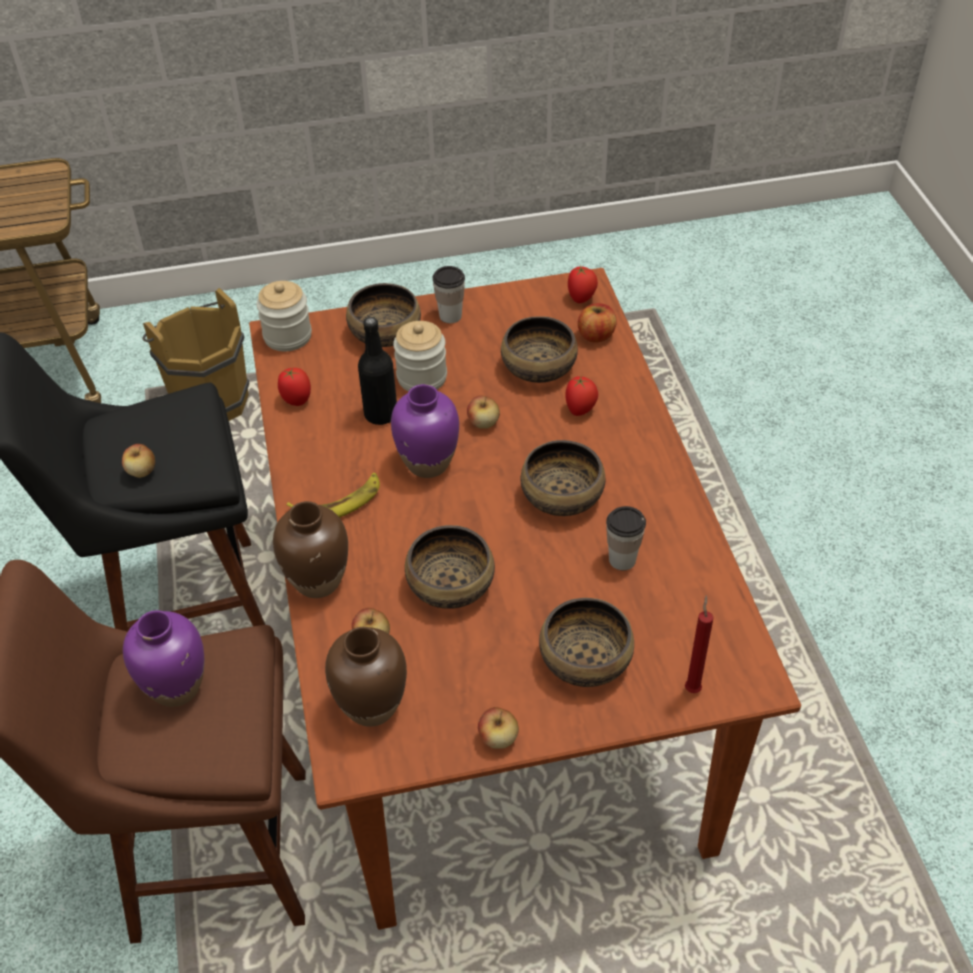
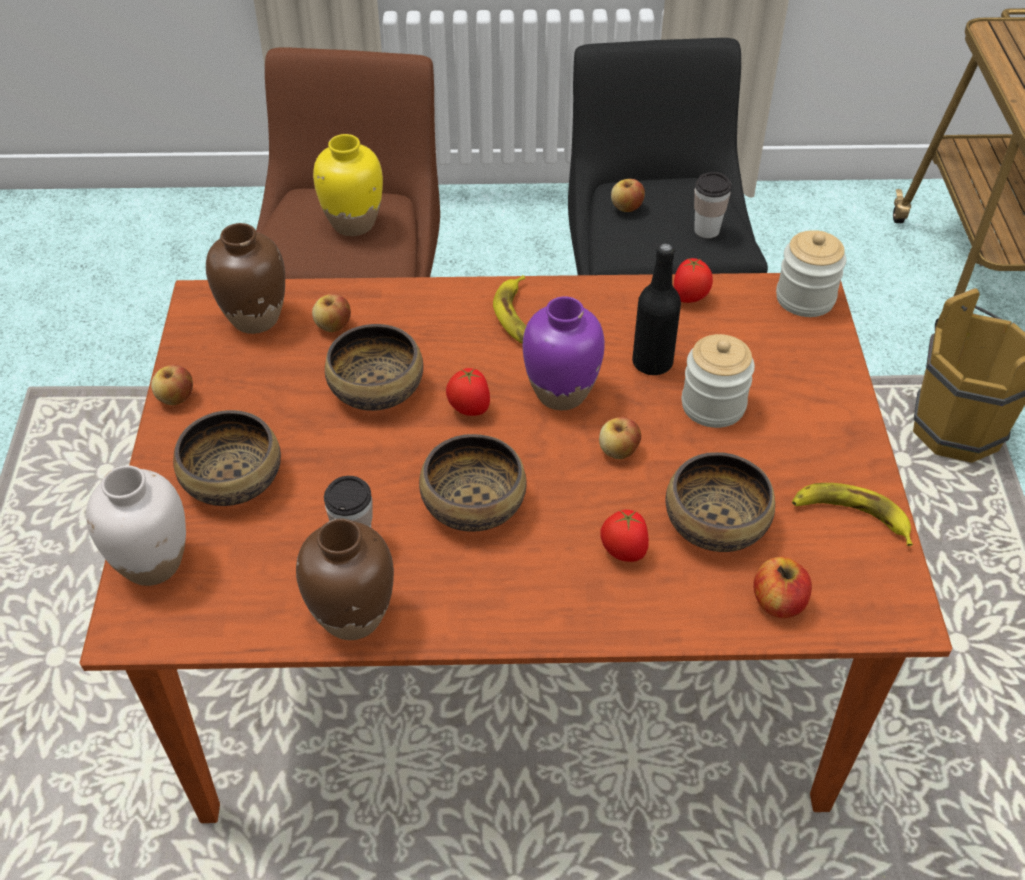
camera: 100 degrees right, 0 degrees up
purple vase [123,610,205,707] -> yellow vase [313,134,383,236]
brown vase [273,501,348,598] -> brown vase moved to [296,519,394,640]
bowl [346,283,421,347] -> none
cup [433,266,465,323] -> cup moved to [694,172,731,238]
tomato [568,266,598,303] -> tomato moved to [446,368,490,416]
red candle [685,596,714,693] -> white vase [86,465,186,586]
none -> banana [792,483,913,546]

